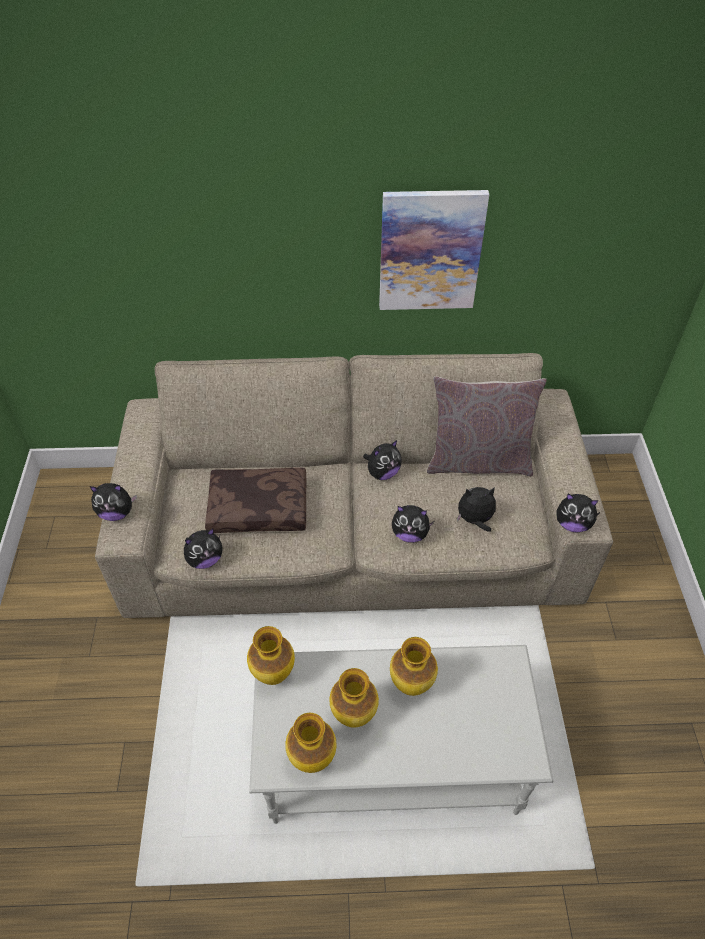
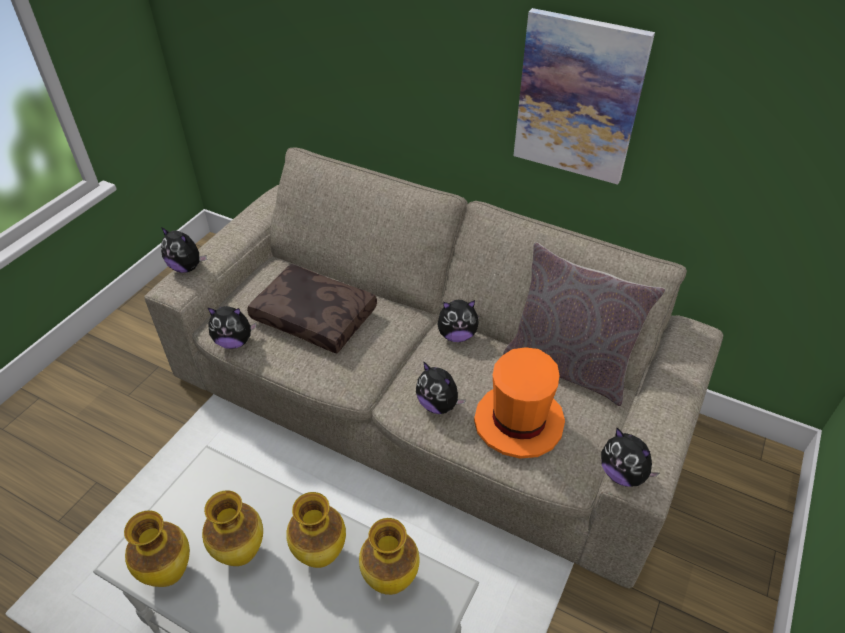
camera: 30 degrees right, 5 degrees down
vase [247,626,295,685] -> vase moved to [359,518,420,595]
plush toy [457,487,496,532] -> orange hat [474,347,565,458]

